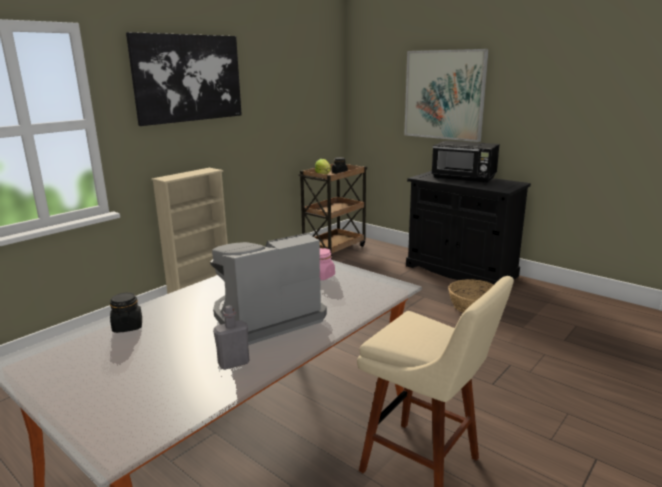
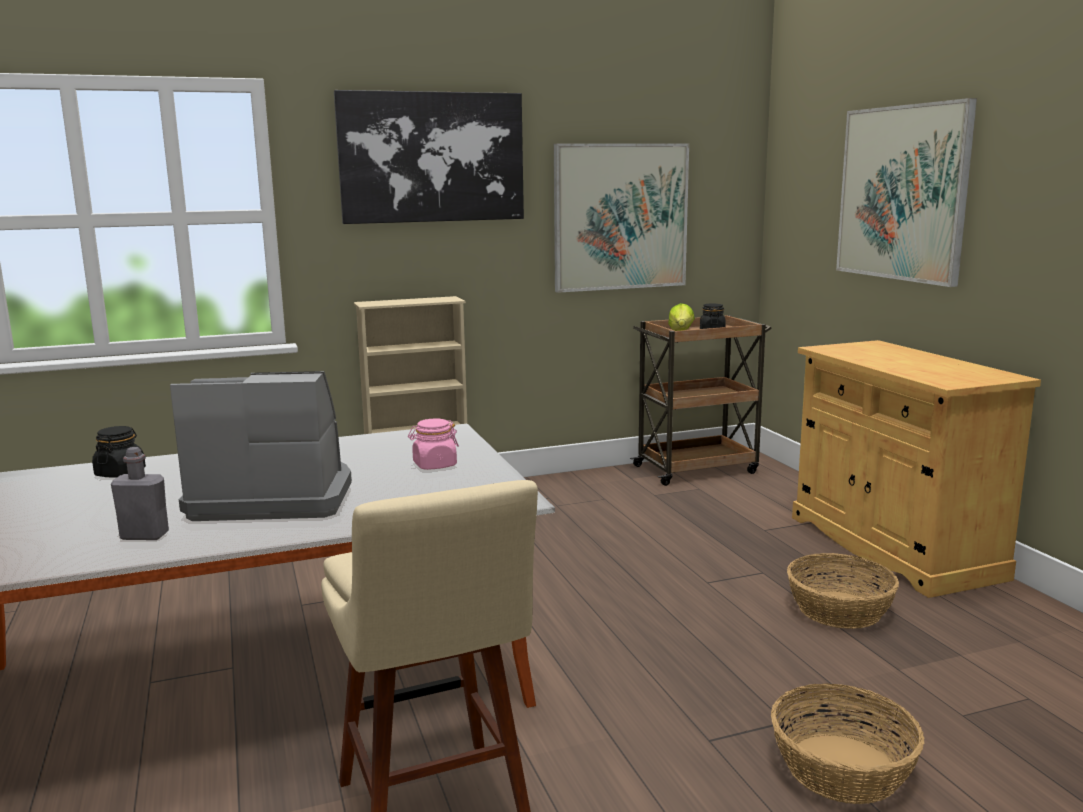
camera: 30 degrees right, 5 degrees down
black cabinet [406,171,531,286] -> beige cabinet [792,340,1041,598]
black microwave [431,141,500,183] -> none
none -> picture [554,143,689,293]
none -> basket [771,683,924,804]

